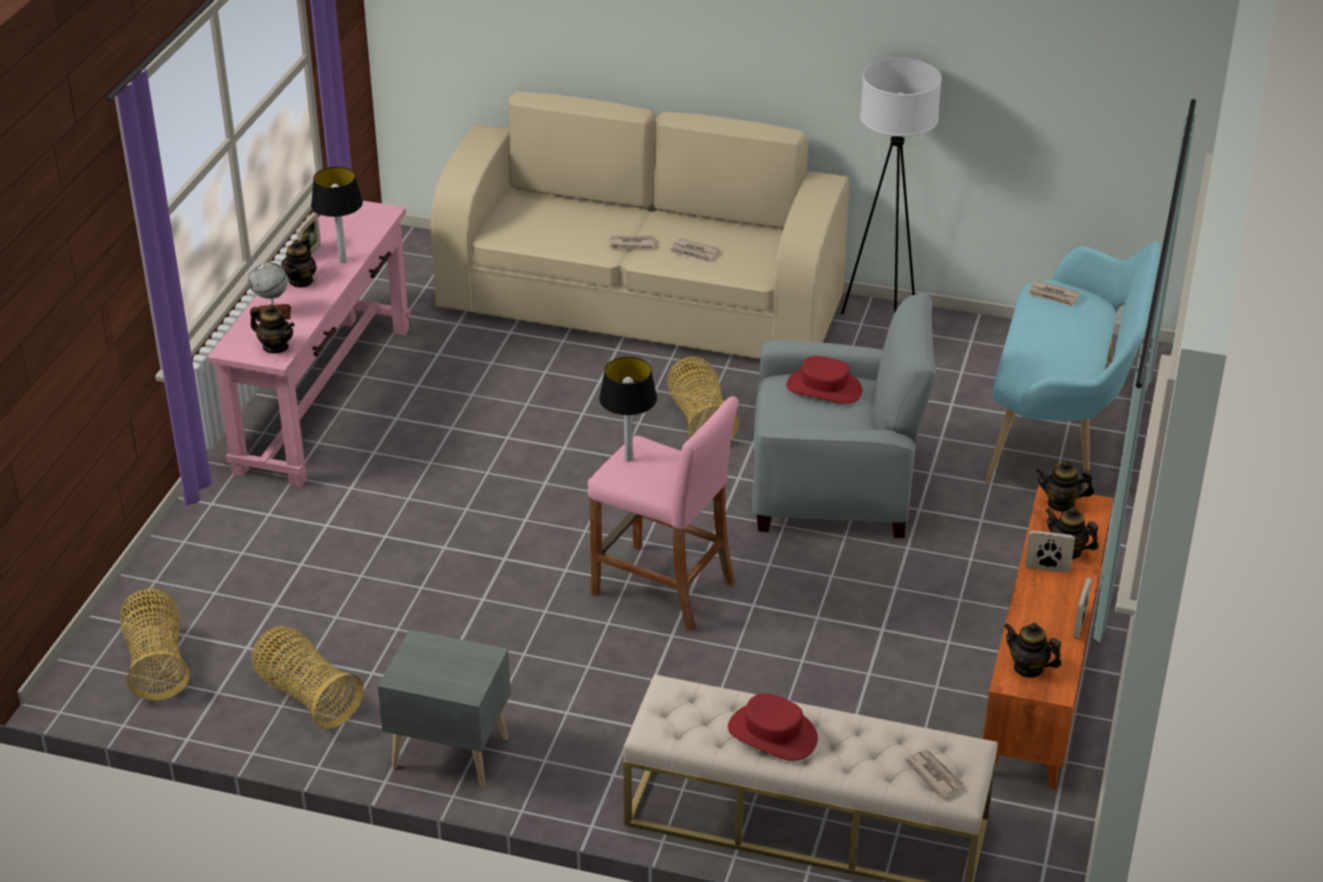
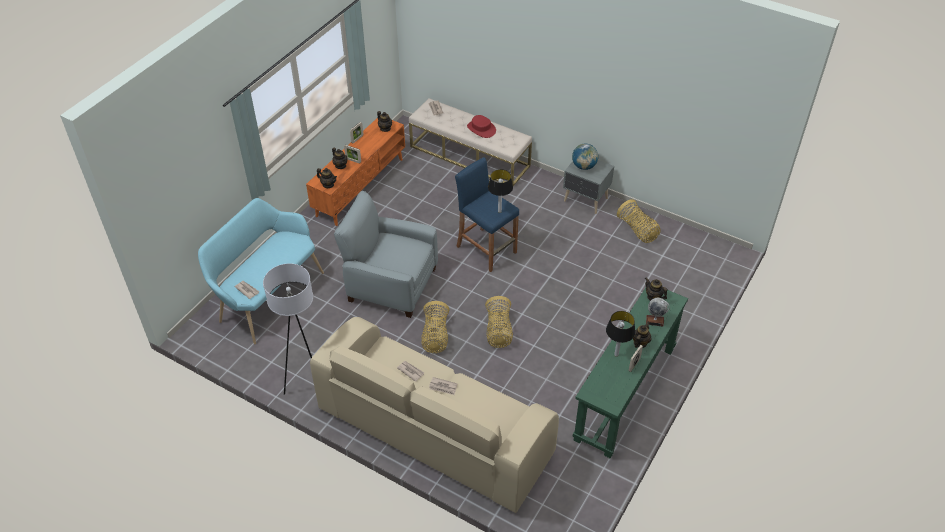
camera: 165 degrees left, 10 degrees up
basket [120,588,190,700] -> basket moved to [485,296,513,348]
pink console table [207,201,411,487] -> green console table [573,288,688,458]
pink stool [588,396,738,632] -> blue stool [455,157,519,272]
red hat [786,356,862,404] -> none
none -> globe [572,144,598,170]

